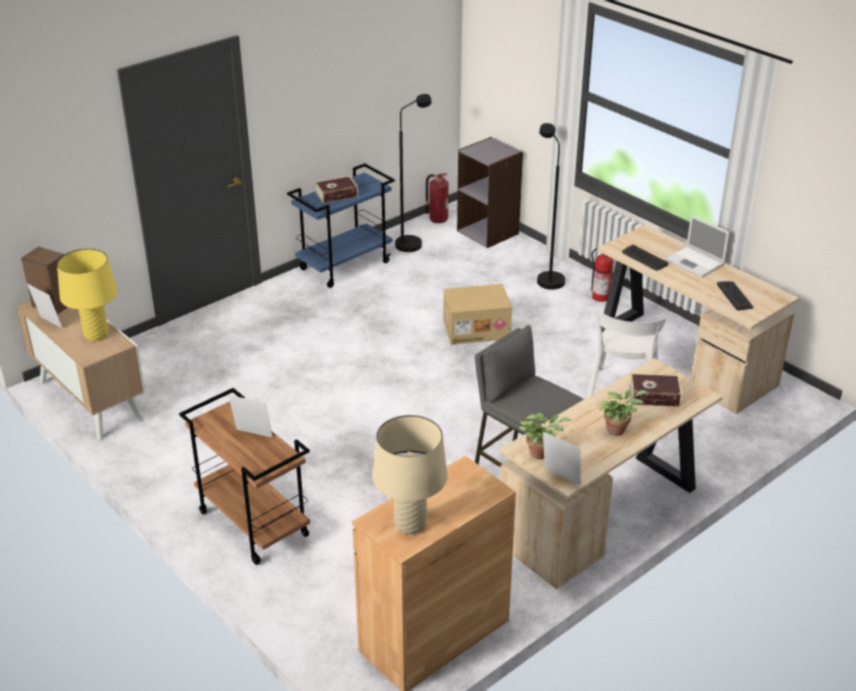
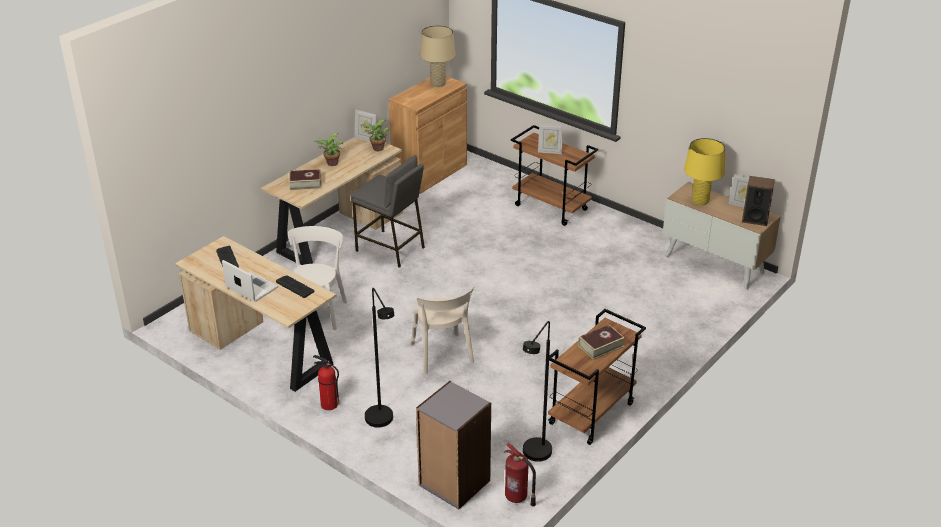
camera: 170 degrees right, 0 degrees up
blue cart [287,163,395,288] -> brown cart [548,309,646,445]
cardboard box [443,284,512,345] -> beige chair [411,286,475,374]

